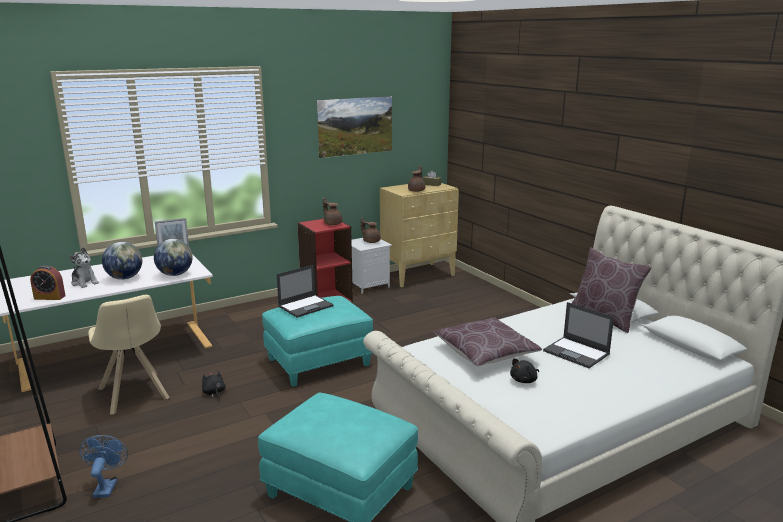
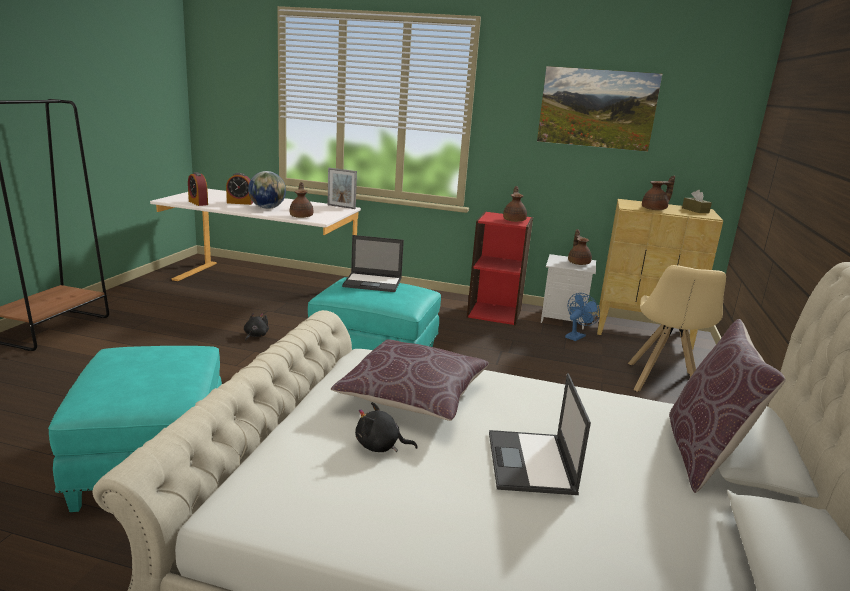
camera: 45 degrees right, 0 degrees up
plush toy [69,247,99,288] -> alarm clock [226,173,253,205]
blue fan [79,435,128,498] -> blue fan moved to [565,293,600,341]
beige chair [88,295,170,415] -> beige chair moved to [628,265,726,392]
globe [154,239,193,276] -> brown teapot [290,182,313,218]

